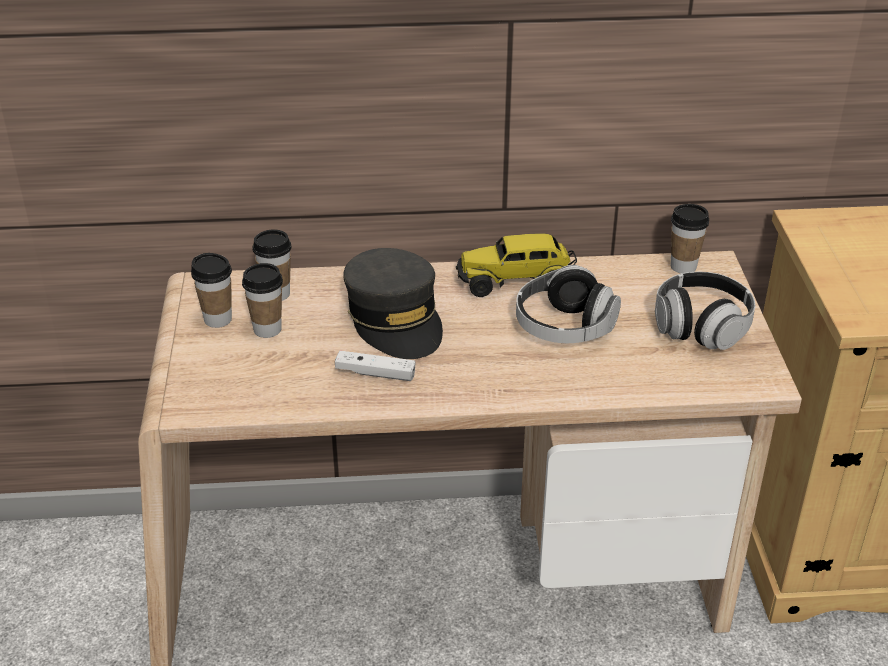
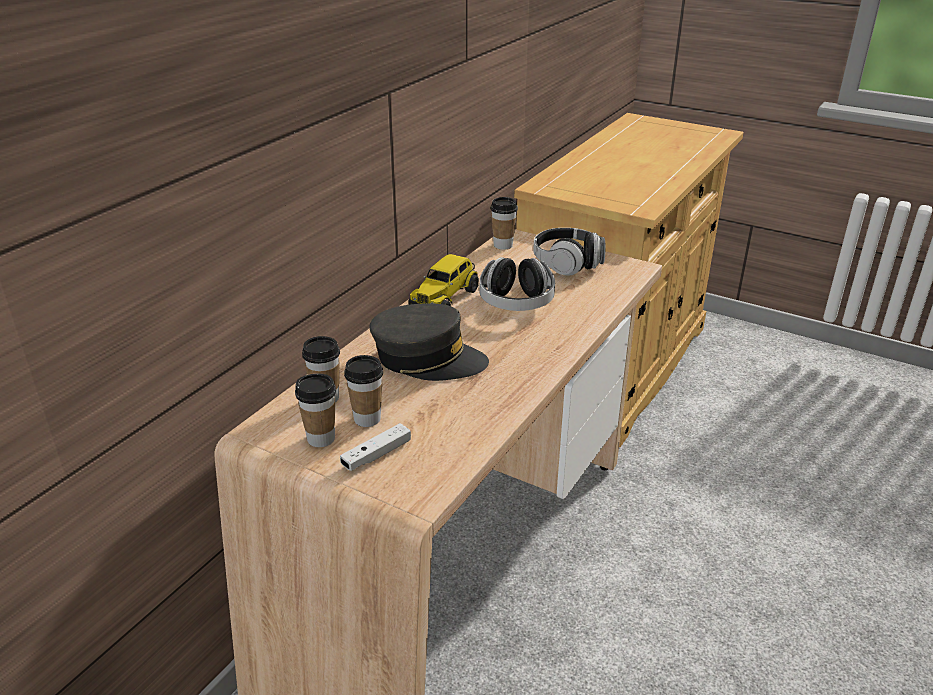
camera: 55 degrees left, 5 degrees down
white game controller [335,351,415,381] -> white game controller moved to [340,423,411,471]

